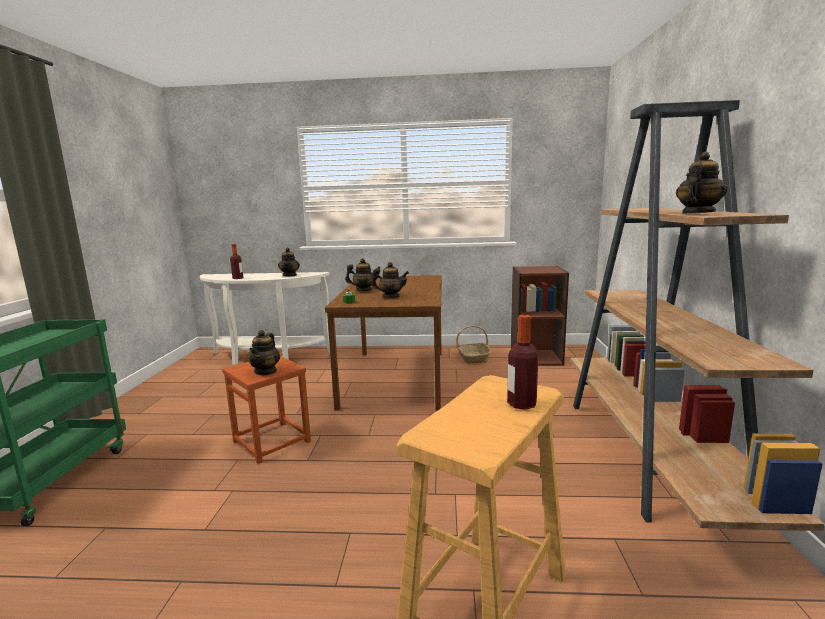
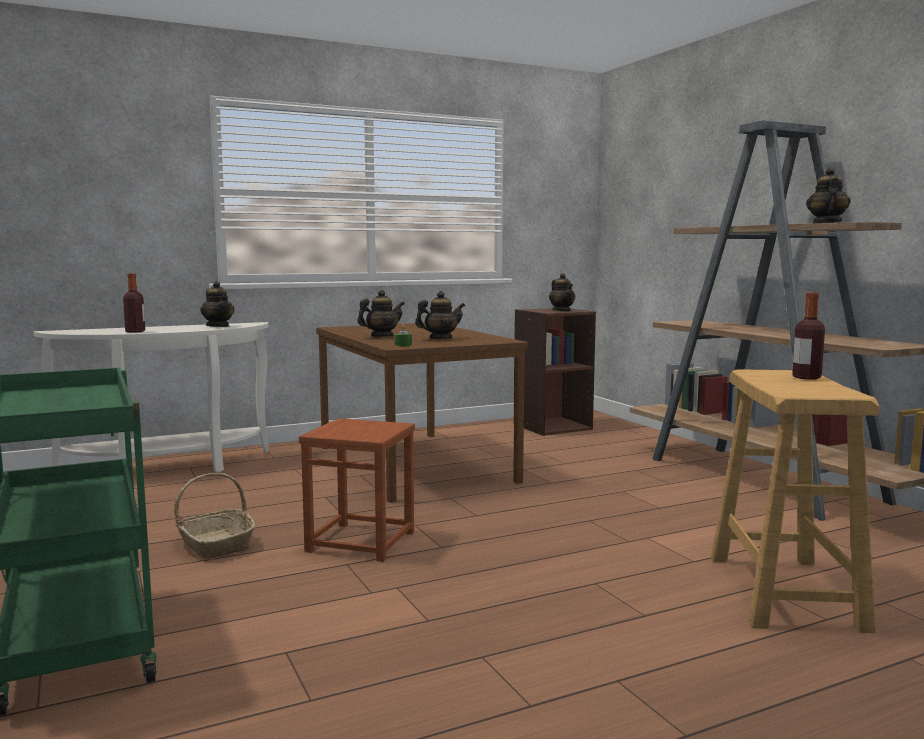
camera: 30 degrees left, 5 degrees down
teapot [248,330,280,376] -> teapot moved to [549,273,575,311]
basket [456,326,491,364] -> basket moved to [174,473,255,559]

